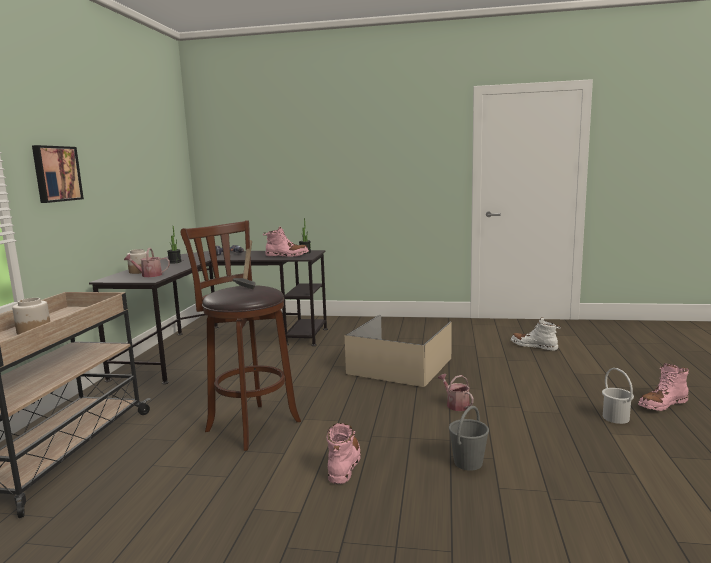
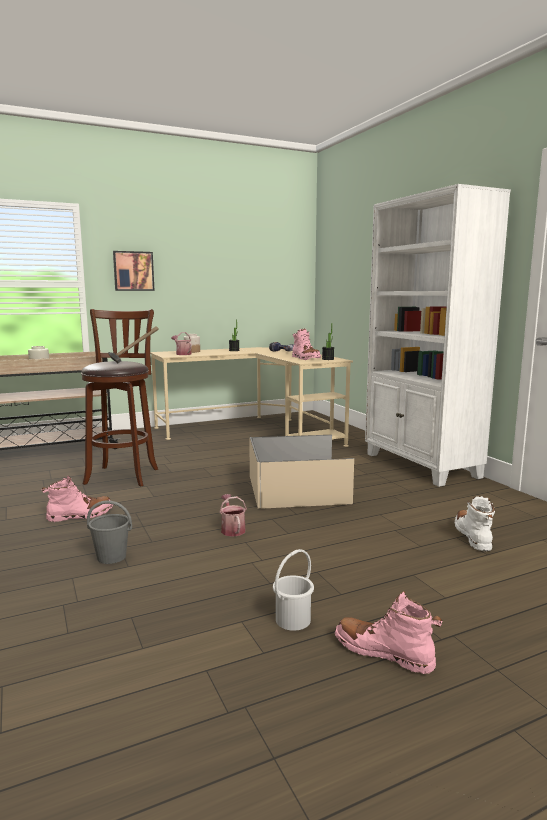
camera: 55 degrees right, 0 degrees up
black desk [89,250,328,384] -> beige desk [150,347,353,447]
watering can [438,374,474,411] -> watering can turned 45 degrees counterclockwise [219,494,247,537]
none -> white bookcase [365,184,511,487]

